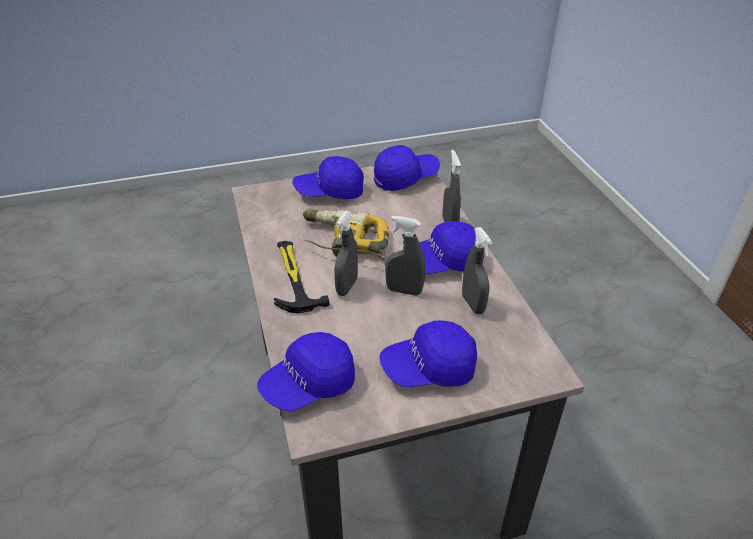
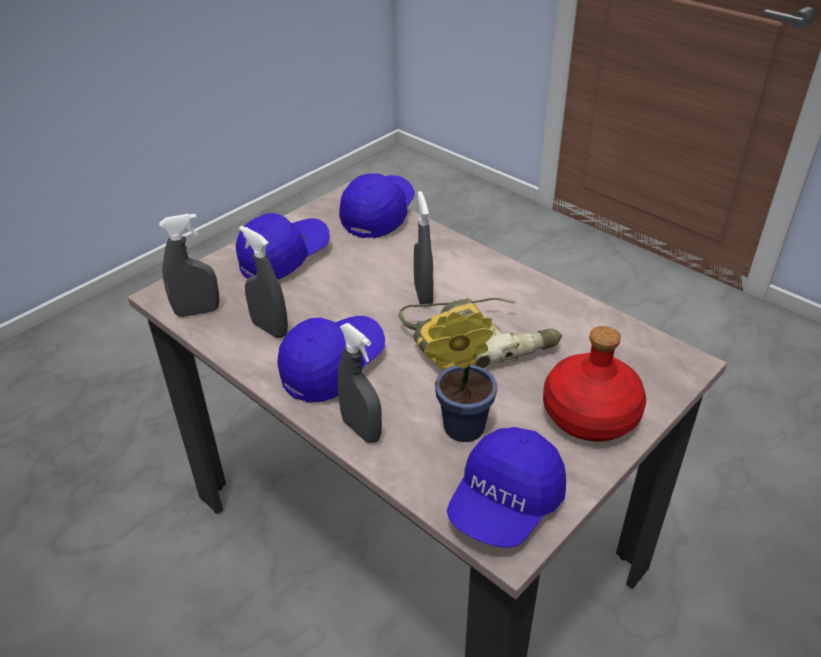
camera: 150 degrees right, 0 degrees up
hammer [274,241,330,313] -> none
blue cap [292,156,364,199] -> red bottle [543,326,646,441]
grey spray bottle [385,216,425,296] -> grey spray bottle moved to [160,214,220,317]
none -> potted plant [425,312,497,442]

